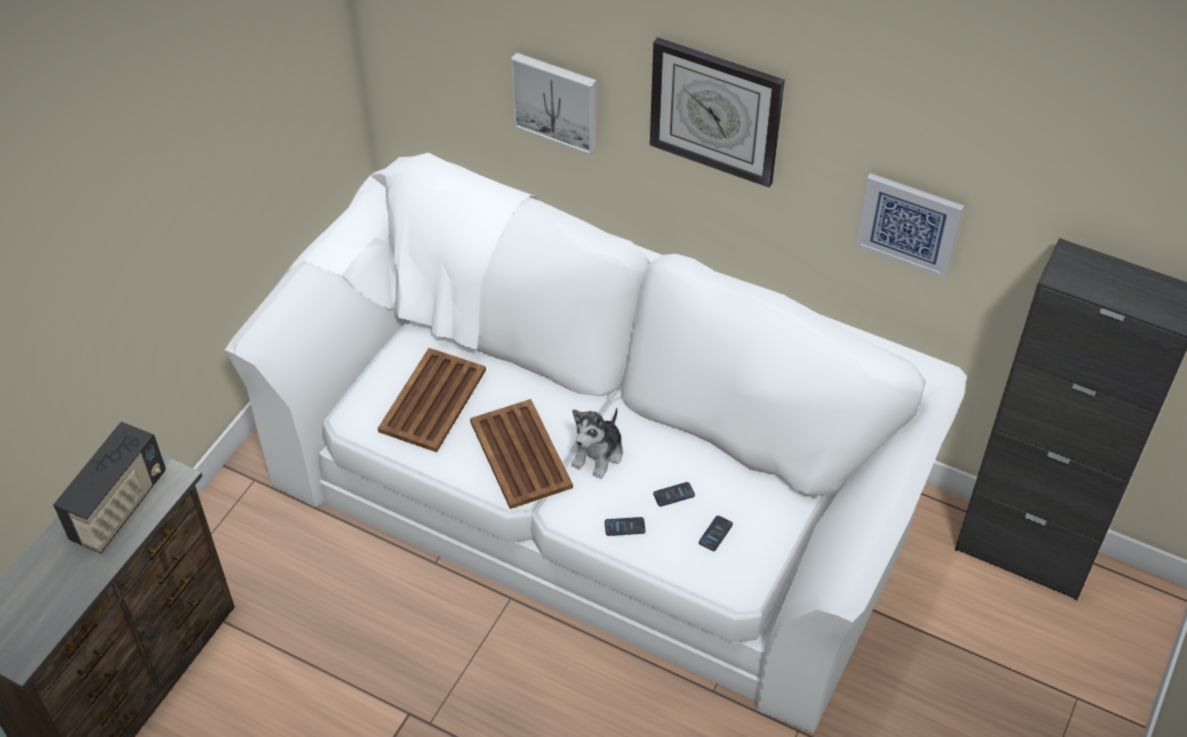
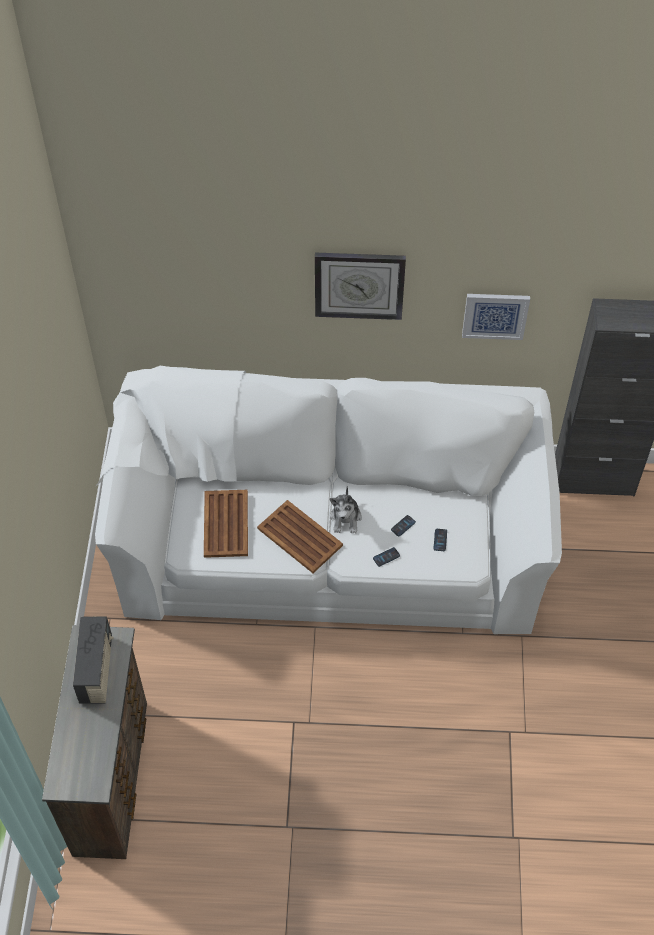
camera: 25 degrees left, 5 degrees up
picture [511,52,597,155] -> none

